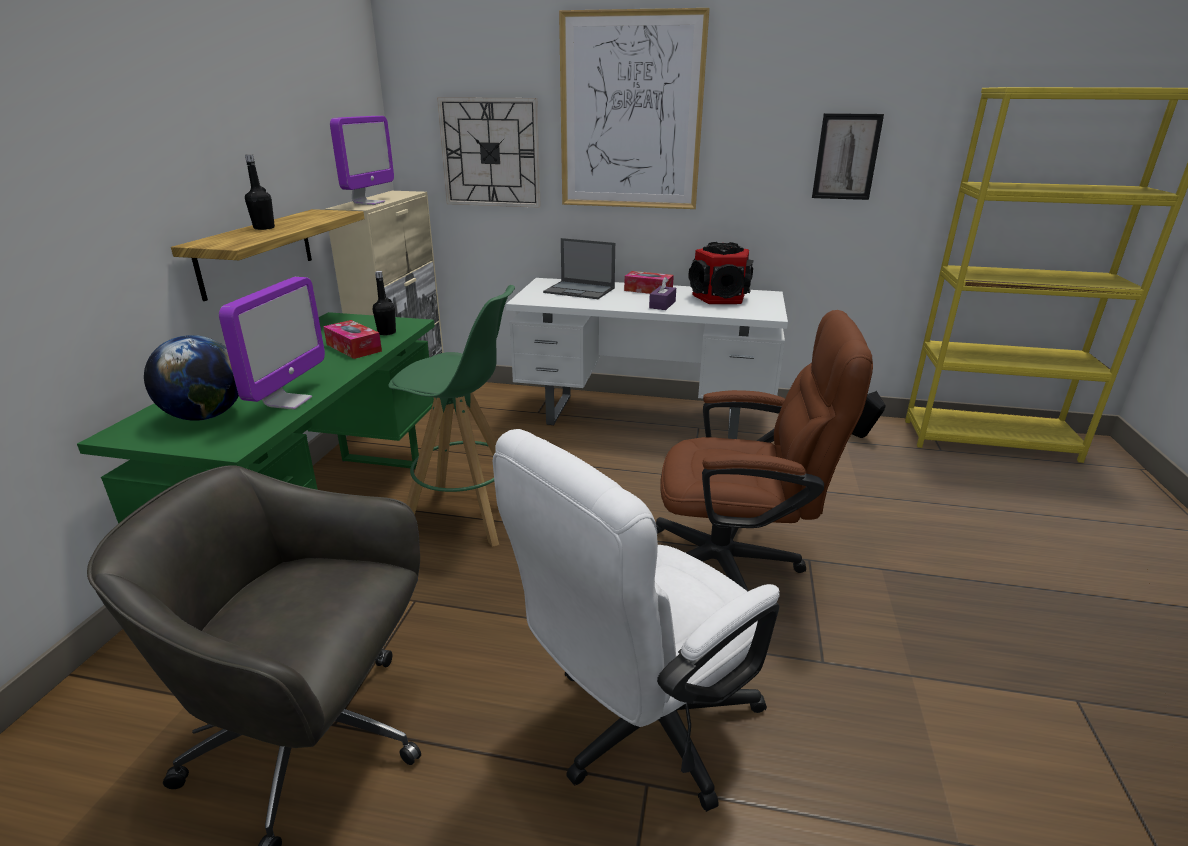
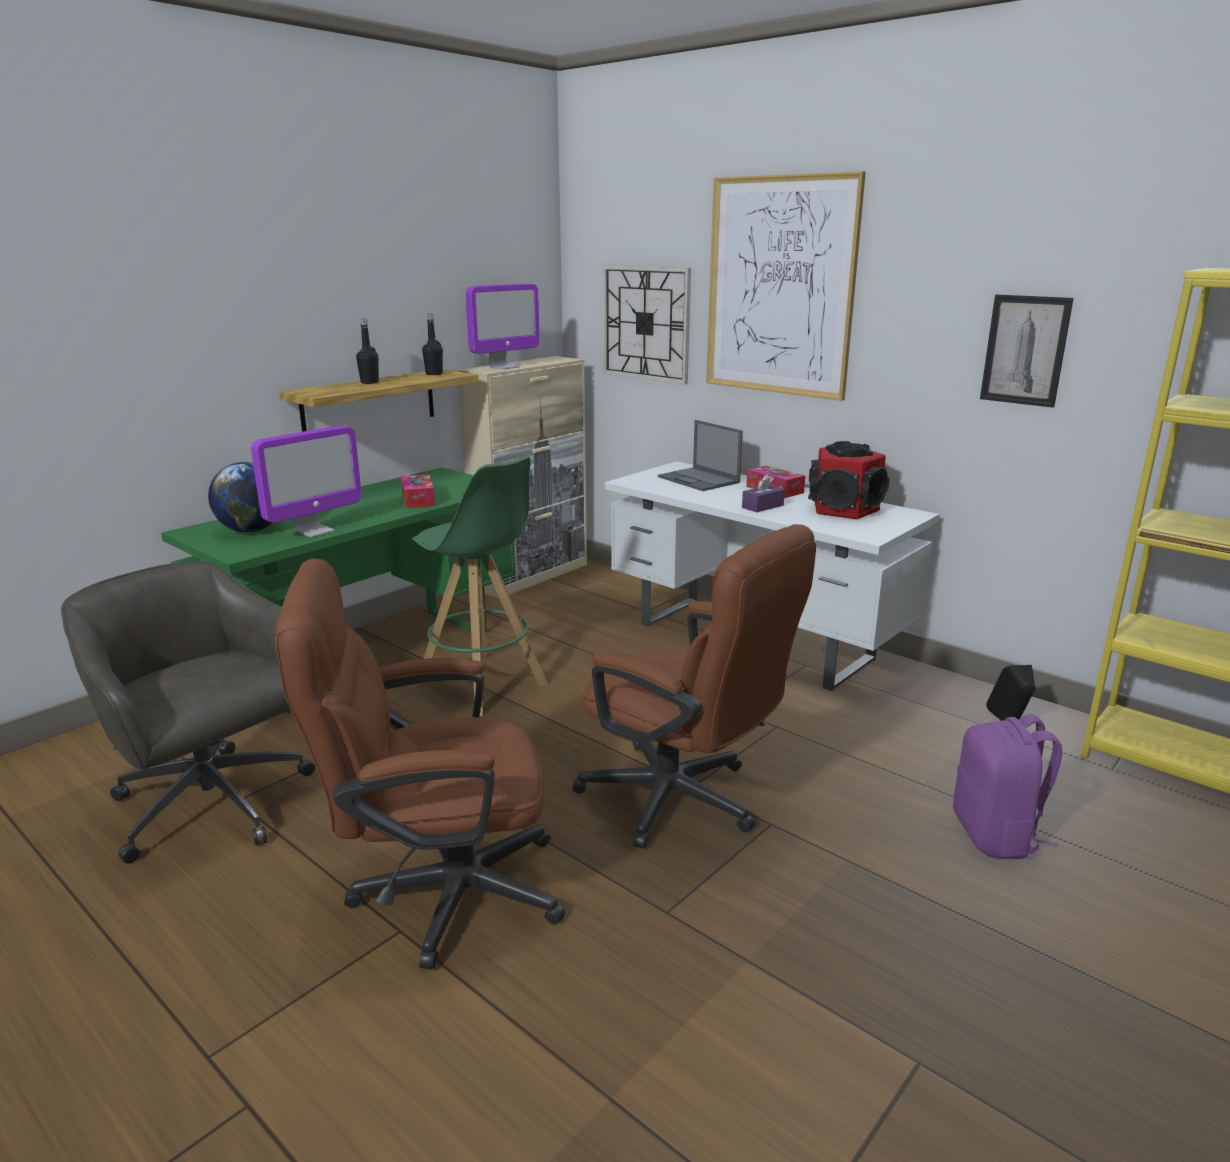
camera: 30 degrees right, 5 degrees down
black bottle [372,271,396,335] -> black bottle moved to [422,314,443,375]
white office chair [493,429,780,812] -> brown office chair [275,558,565,969]
none -> purple backpack [953,714,1062,859]

